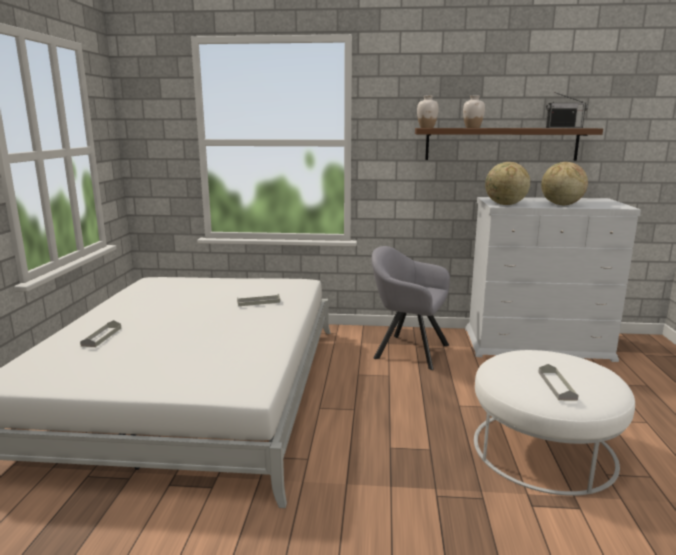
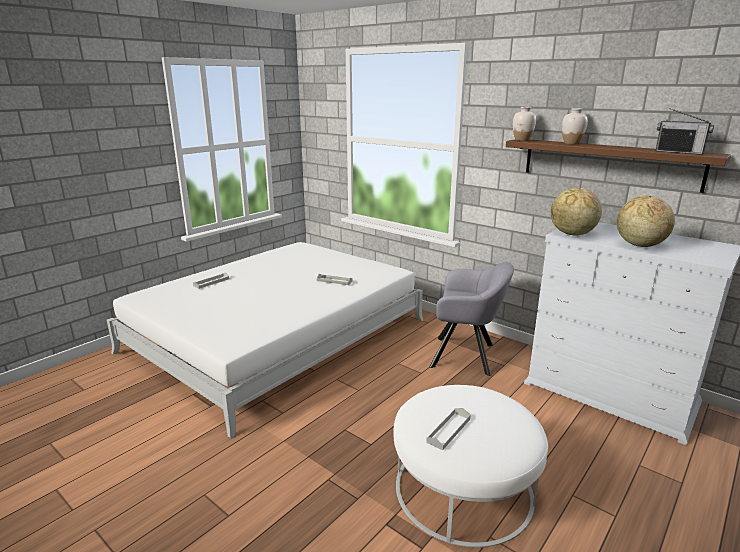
camera: 35 degrees right, 5 degrees up
grey armchair [372,246,450,370] -> grey armchair turned 135 degrees clockwise [430,262,514,376]

